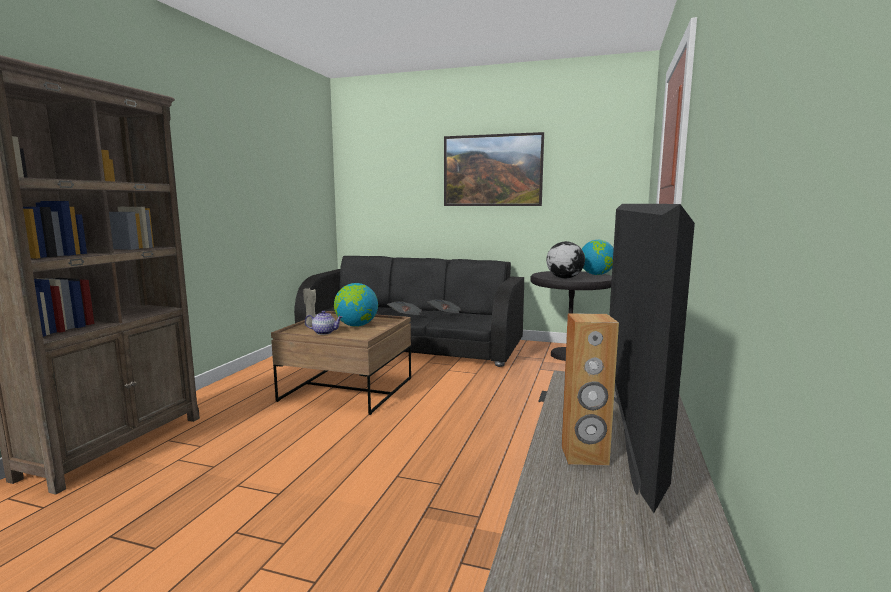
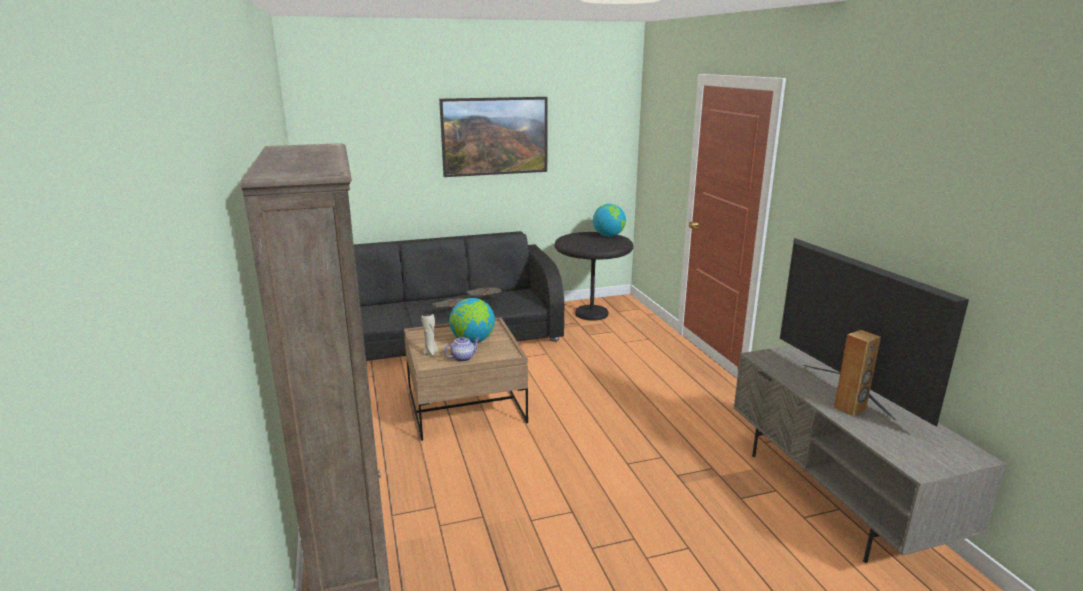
camera: 35 degrees left, 10 degrees up
globe [546,241,585,279] -> none

